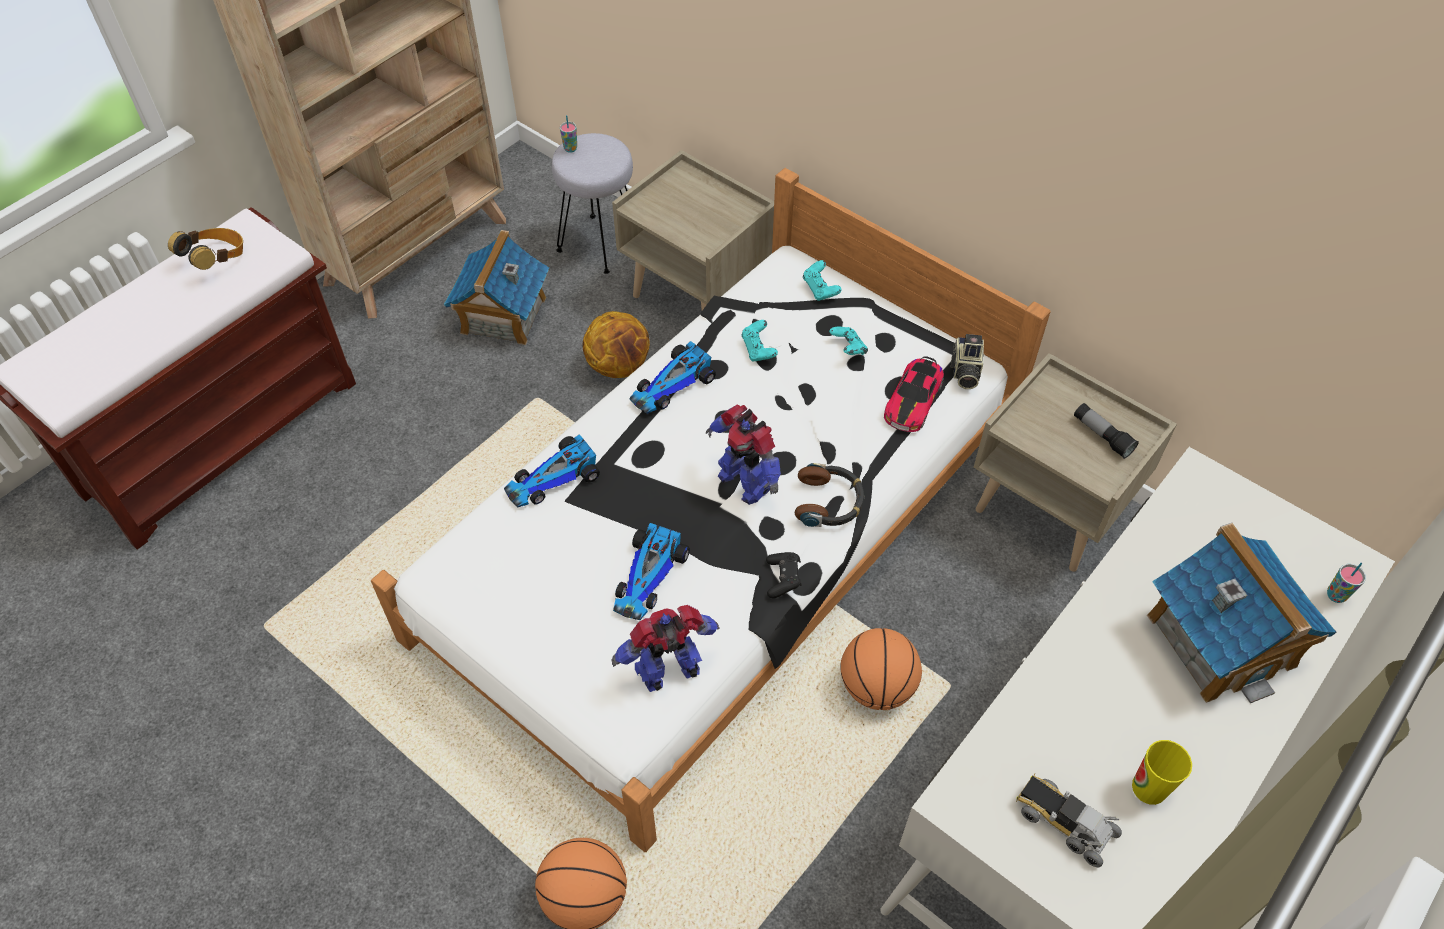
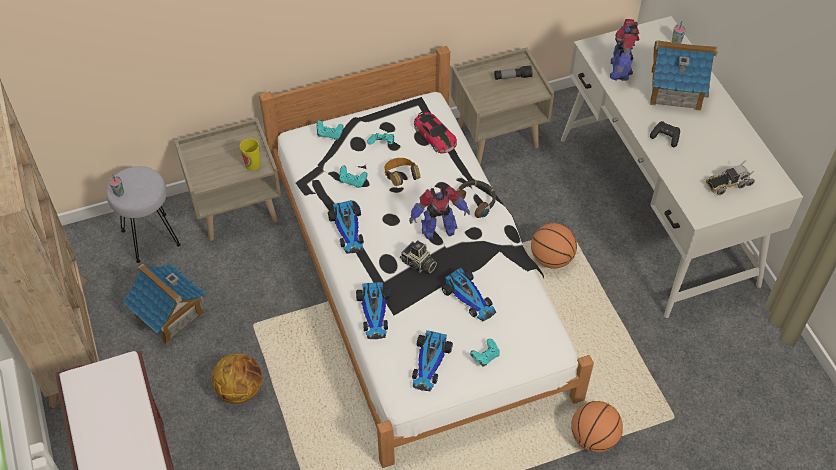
camera: 60 degrees left, 0 degrees up
headphones [168,228,243,270] -> headphones moved to [384,158,421,186]
basketball [582,311,650,378] -> basketball moved to [211,354,262,404]
toy robot [611,605,719,692] -> toy robot moved to [610,19,639,81]
black game controller [766,552,802,599] -> black game controller moved to [650,121,680,147]
camera [951,334,984,389] -> camera moved to [400,240,437,273]
cup [1132,740,1192,805] -> cup moved to [240,139,260,171]
none -> toy car [412,330,453,391]
none -> turquoise game controller [470,338,500,367]

